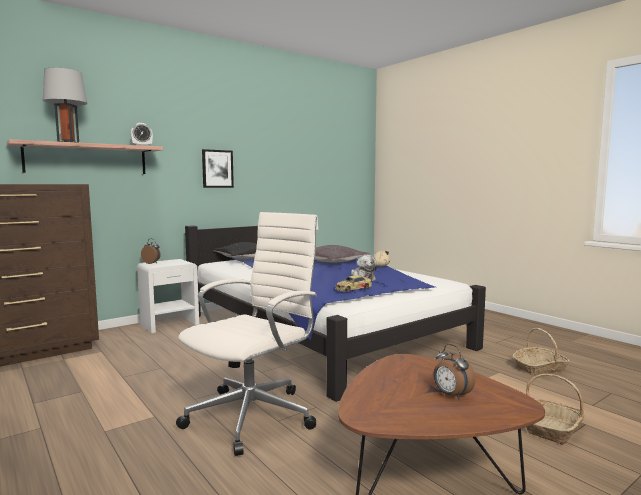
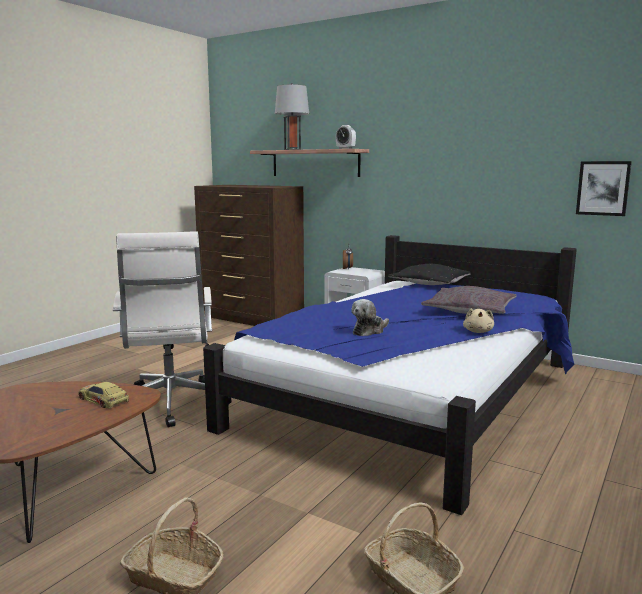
camera: 70 degrees right, 5 degrees up
white office chair [176,212,318,456] -> white office chair turned 60 degrees clockwise [113,231,232,428]
picture [202,149,234,188] -> picture moved to [576,161,632,216]
toy car [335,275,372,291] -> toy car moved to [78,382,129,408]
alarm clock [433,344,475,400] -> none

